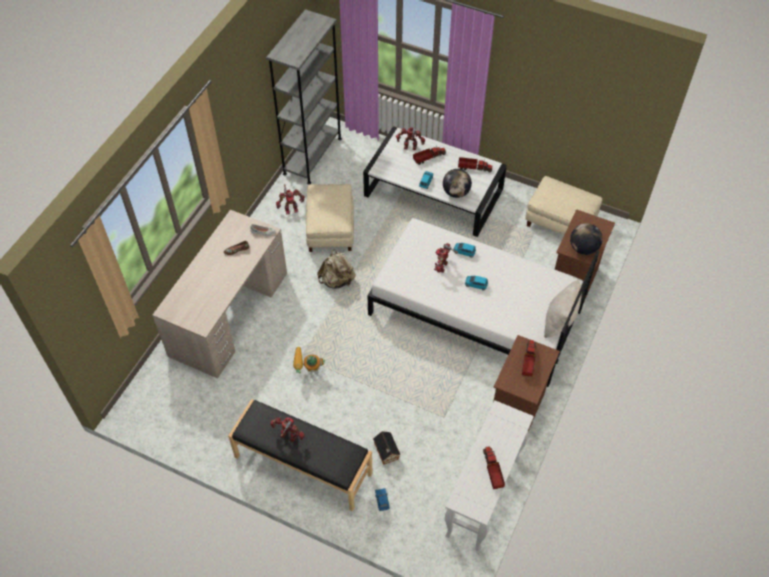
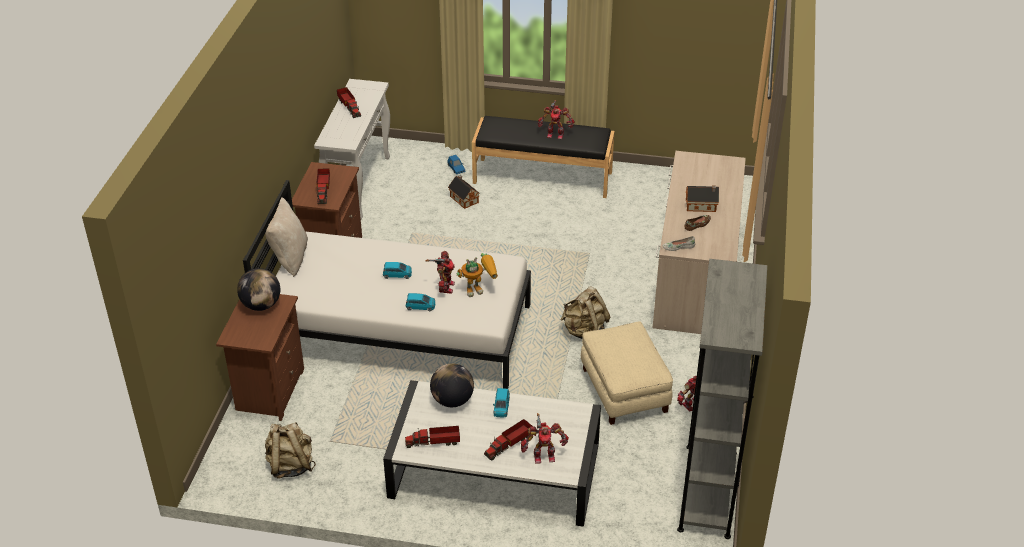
camera: 165 degrees right, 15 degrees down
toy robot [293,347,325,373] -> toy robot moved to [457,253,498,297]
beige ottoman [525,176,603,235] -> beige backpack [265,422,316,479]
none -> toy house [686,186,719,212]

